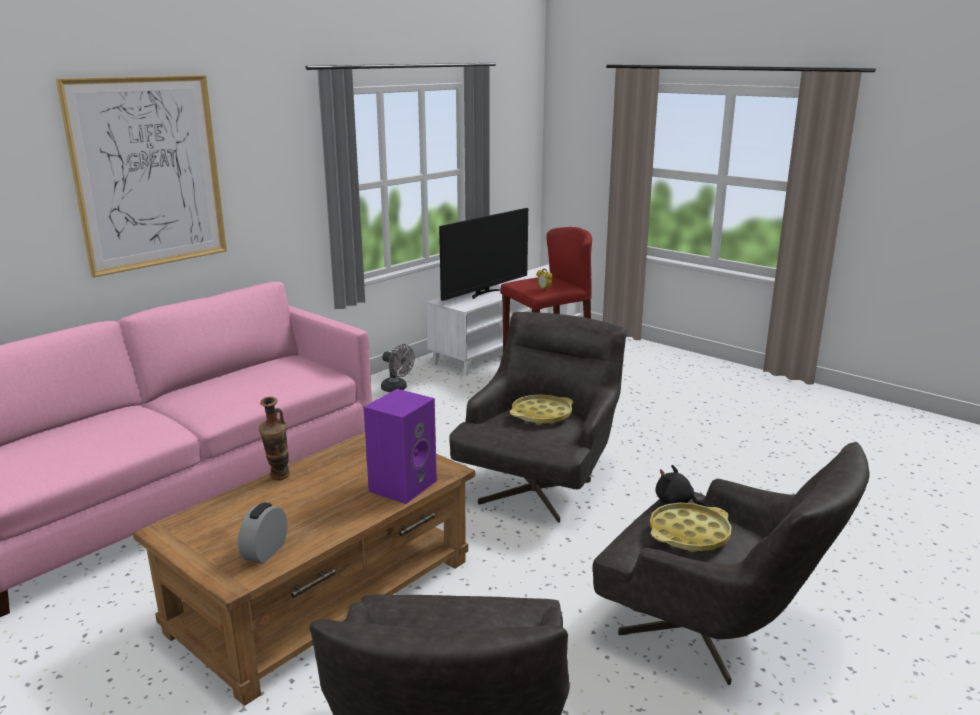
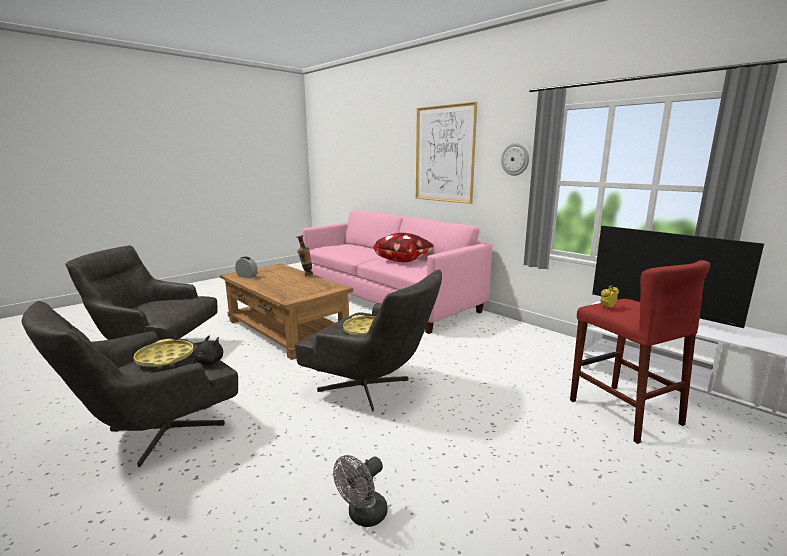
camera: 95 degrees right, 5 degrees down
purple speaker [364,389,437,504] -> none
grey fan [381,344,415,392] -> grey fan moved to [333,455,388,527]
none -> pillow [373,233,434,263]
none -> wall clock [501,143,529,176]

